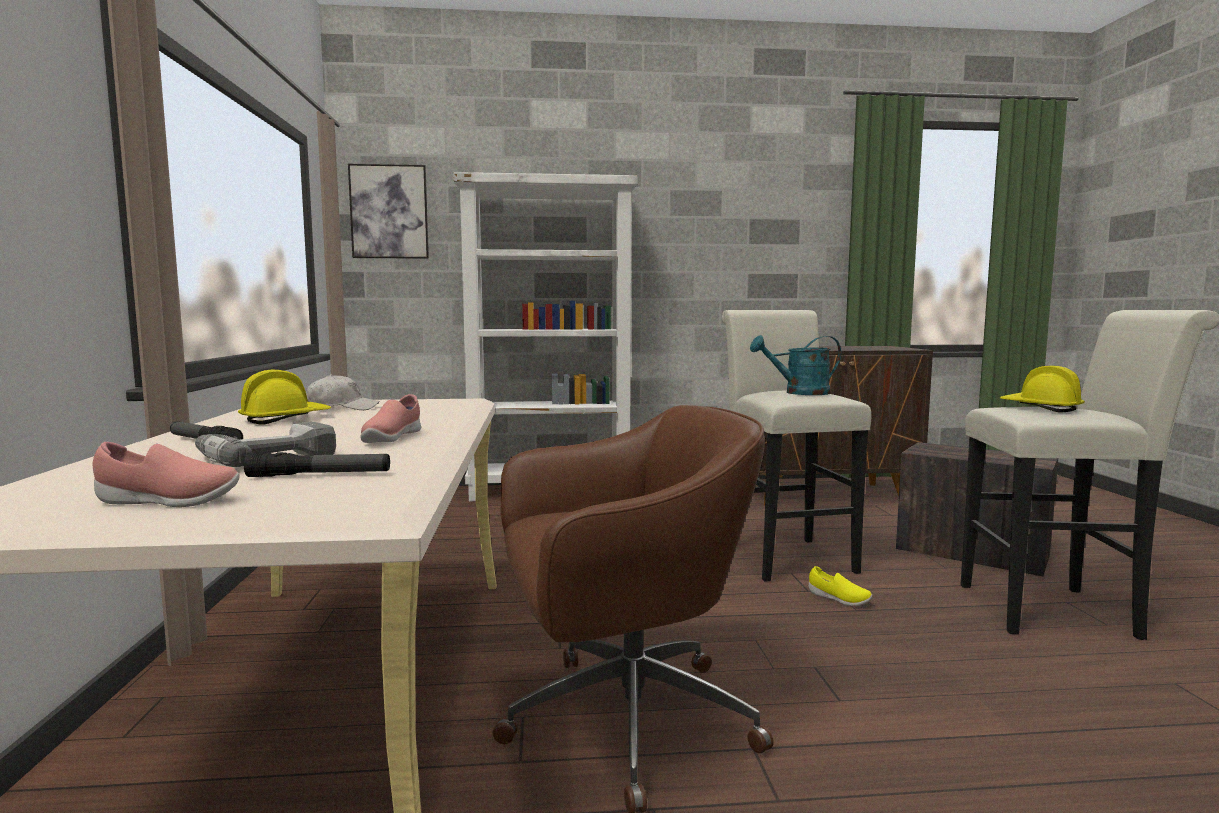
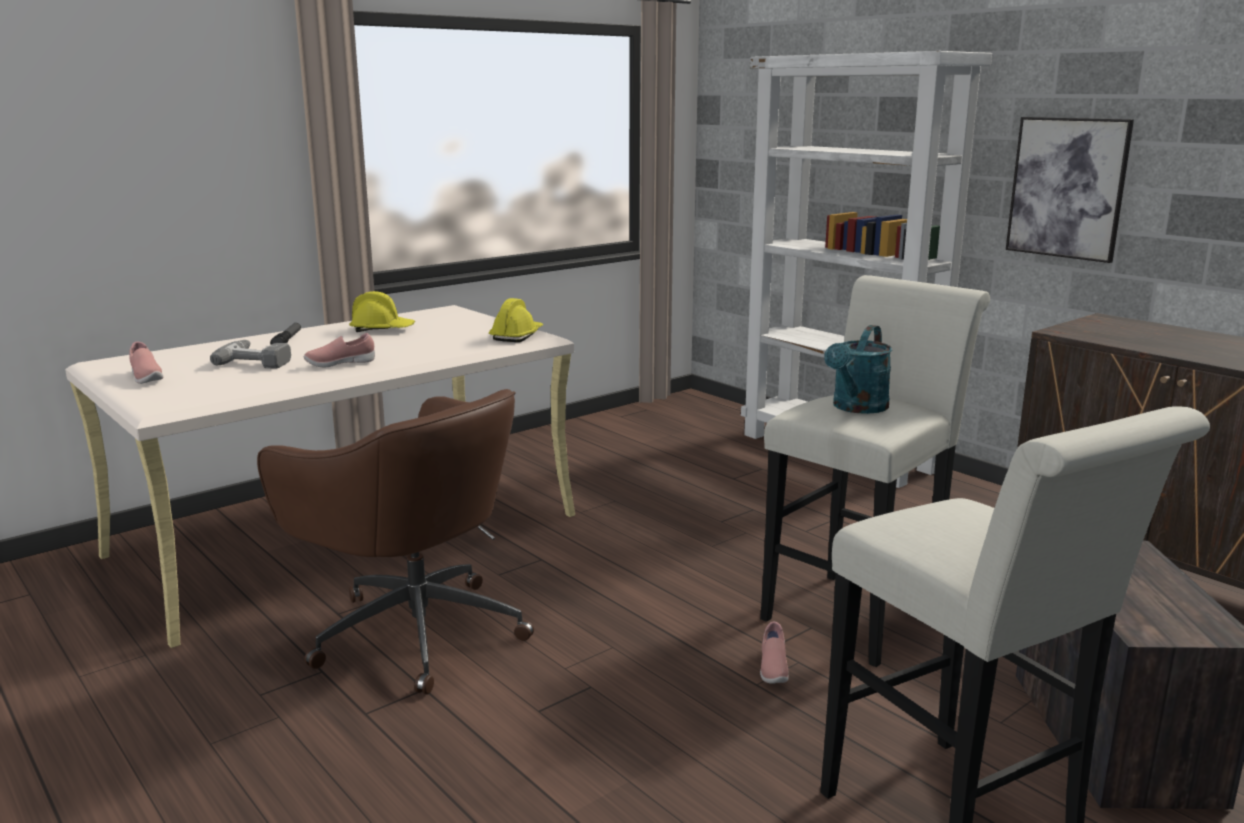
camera: 55 degrees right, 10 degrees up
flashlight [244,452,390,477] -> none
white cap [306,374,380,410] -> none
picture [348,164,429,259] -> picture moved to [1006,117,1134,263]
turquoise watering can [750,335,841,395] -> turquoise watering can turned 105 degrees counterclockwise [824,325,892,414]
yellow shoe [809,566,872,606] -> pink shoe [760,622,789,684]
yellow hard hat [1000,366,1085,412] -> yellow hard hat moved to [489,298,543,342]

